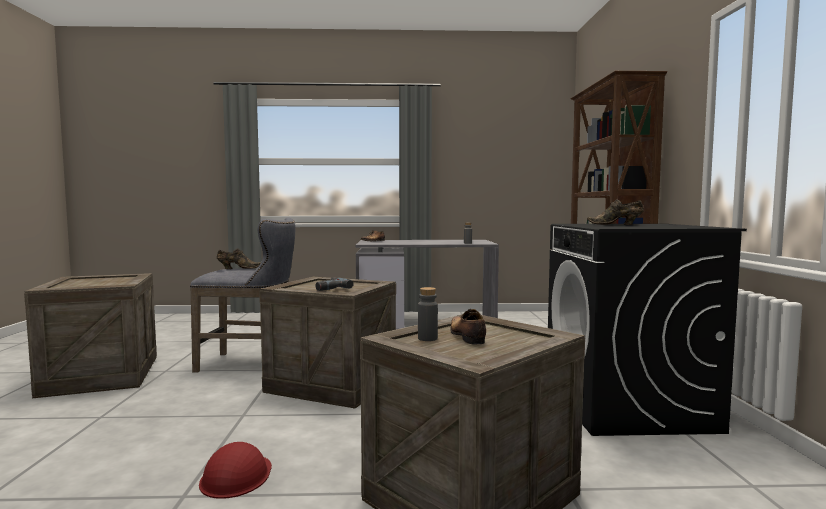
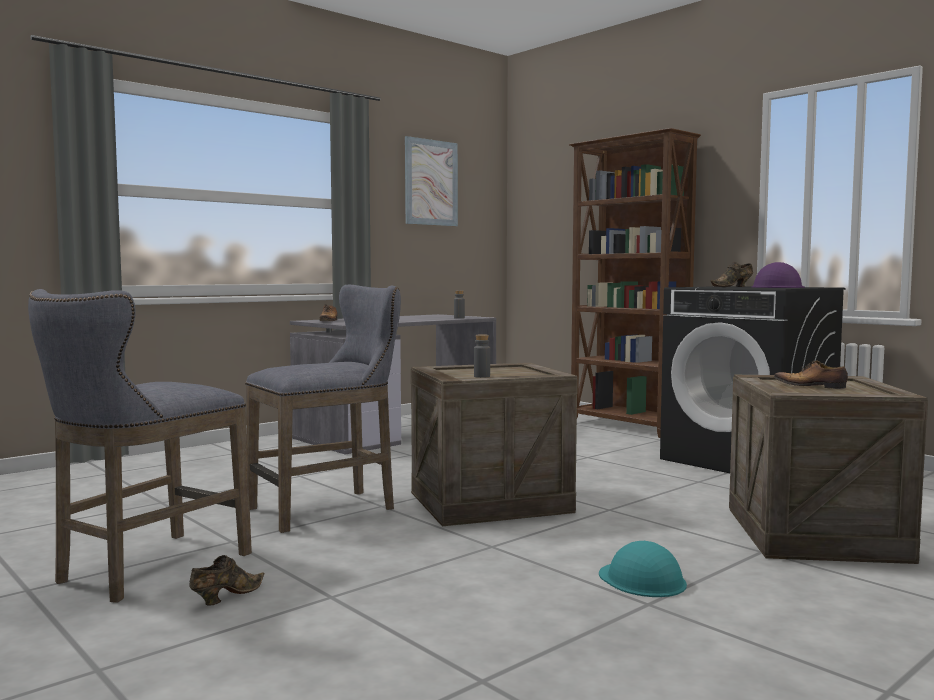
camera: 40 degrees left, 0 degrees up
crate [24,273,157,398] -> grey stool [28,289,252,603]
red hard hat [199,442,272,499] -> turquoise hard hat [599,541,687,597]
brown shoe [217,248,261,269] -> brown shoe moved to [189,555,265,606]
power drill [315,277,354,291] -> none
grey bottle [418,287,438,341] -> grey bottle moved to [474,334,490,378]
none -> picture [405,136,458,226]
none -> purple hard hat [751,262,805,288]

